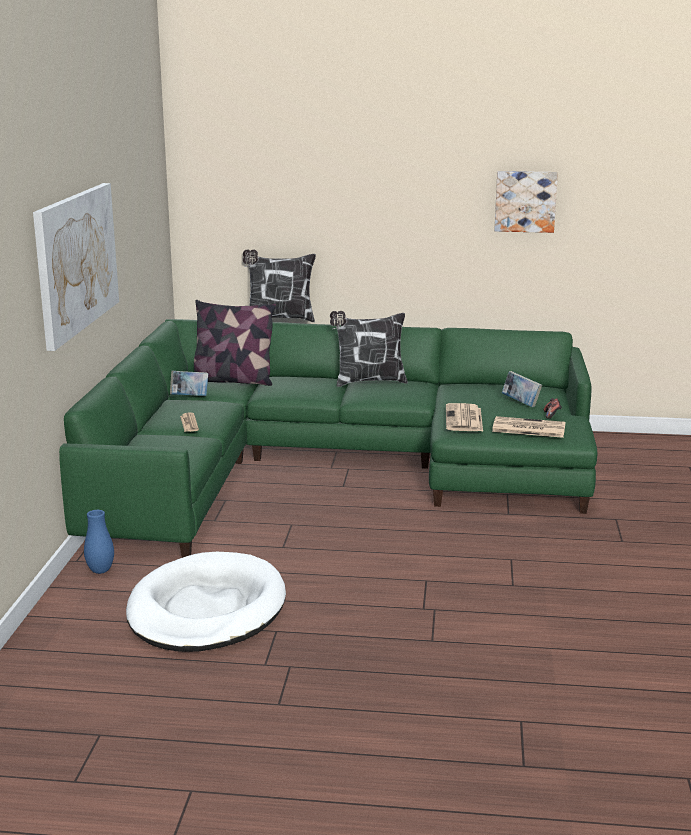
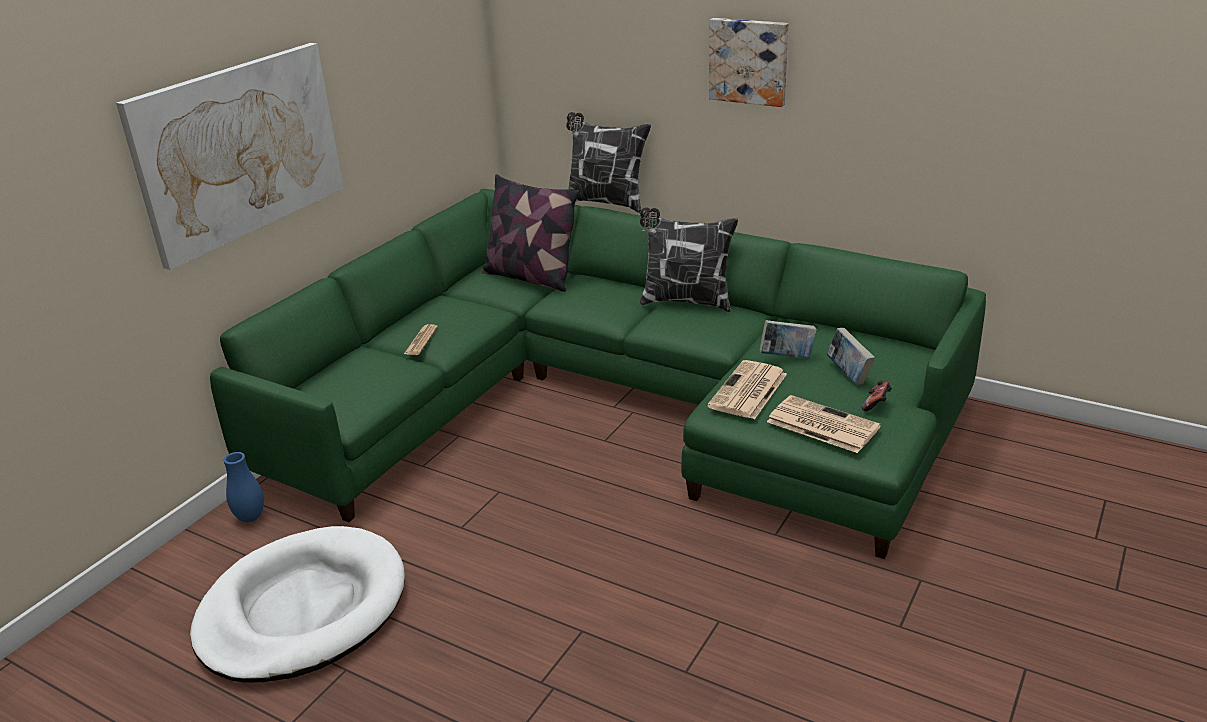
camera: 25 degrees right, 10 degrees up
book [170,371,208,396] -> book moved to [760,320,817,359]
picture [494,171,558,233] -> picture moved to [709,18,788,107]

